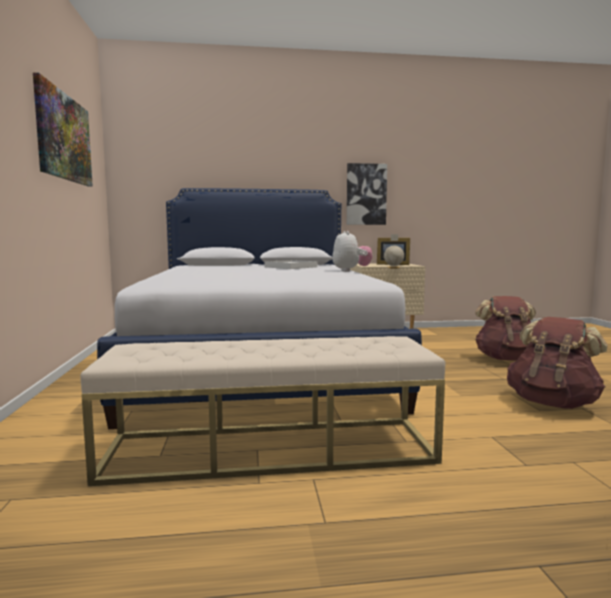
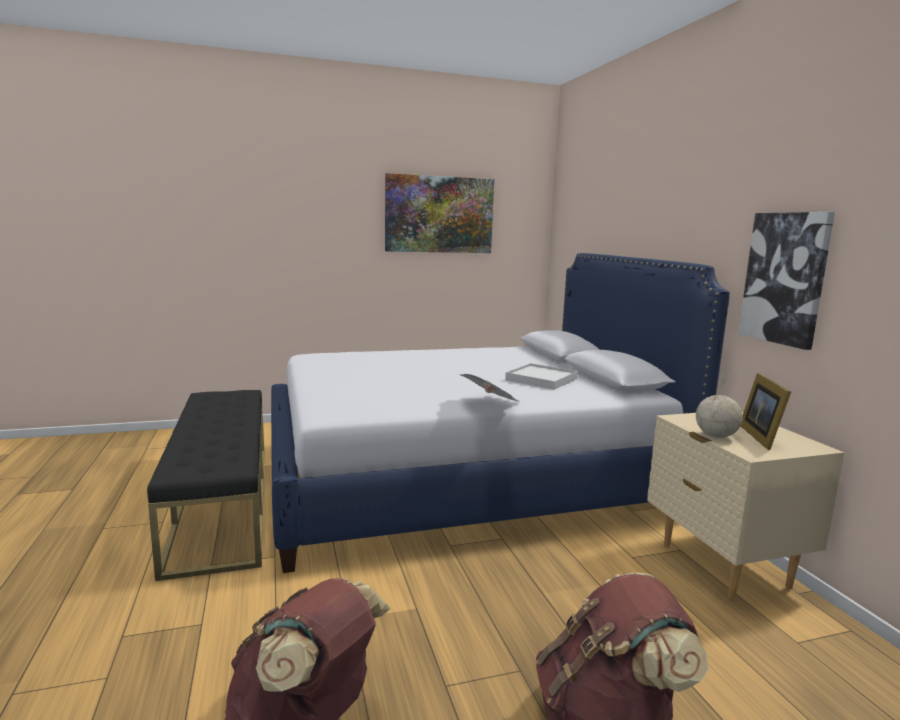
camera: 80 degrees right, 5 degrees up
beige bench [80,336,445,486] -> black bench [147,390,264,581]
plush toy [332,231,372,272] -> newspaper [461,374,518,401]

